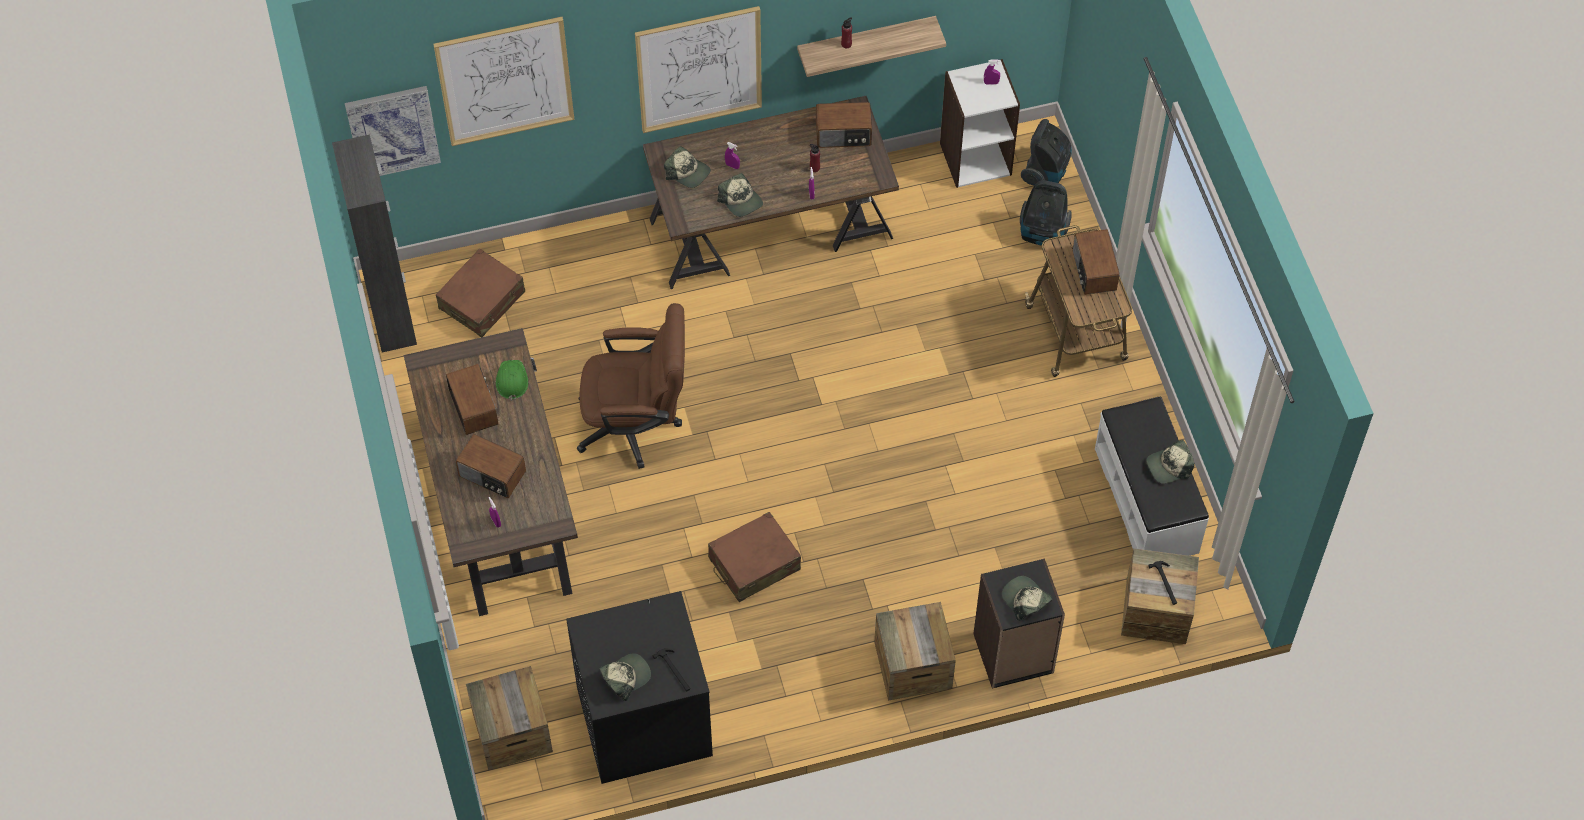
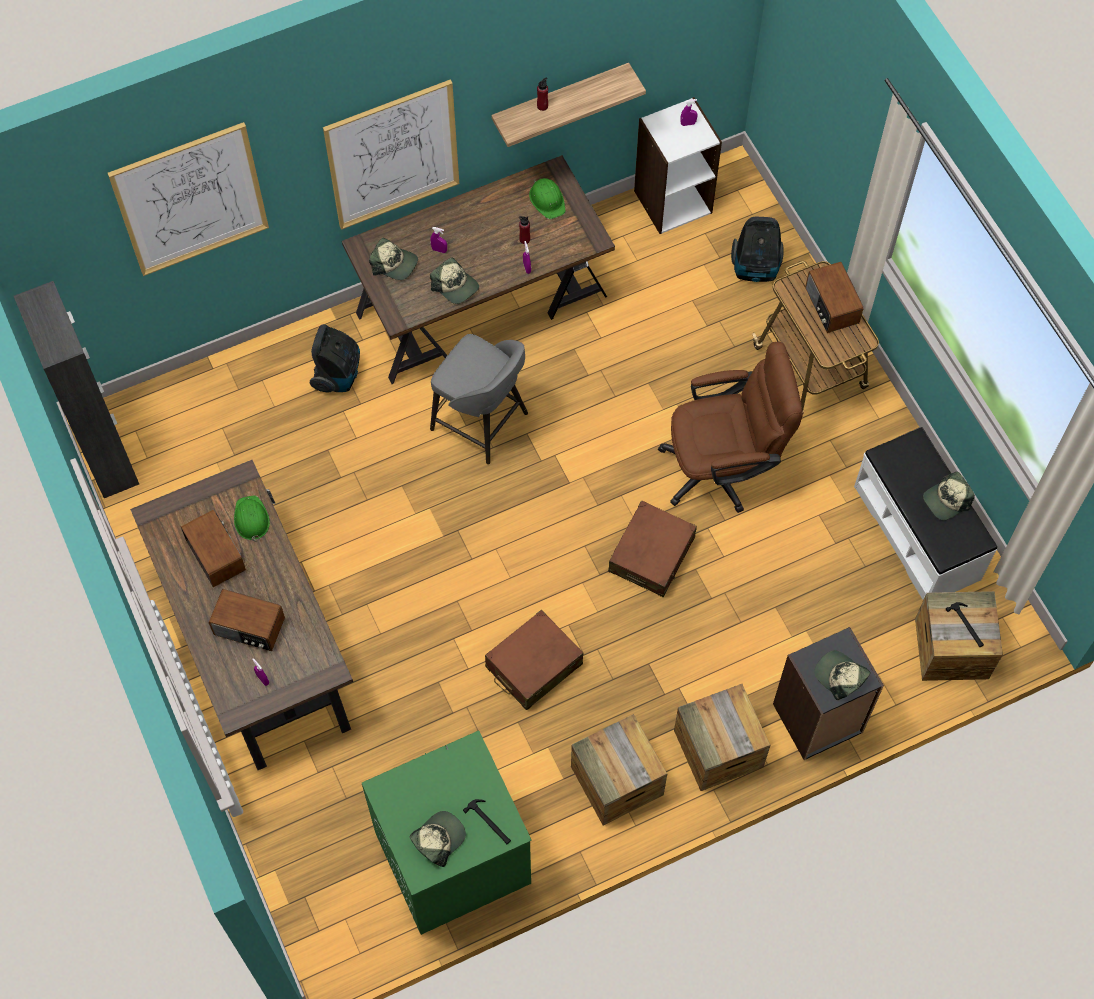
camera: 10 degrees left, 5 degrees up
picture [345,86,441,176] -> none
brown suitcase [436,248,525,337] -> brown suitcase moved to [608,500,697,597]
crate [466,666,553,770] -> crate moved to [571,714,667,826]
black washing machine [566,591,713,784] -> green washing machine [362,730,532,935]
brown office chair [577,303,685,469] -> brown office chair moved to [658,342,803,513]
radio [816,102,872,148] -> green hard hat [529,178,565,219]
vacuum cleaner [1021,119,1072,186] -> vacuum cleaner moved to [310,324,360,393]
none -> grey stool [430,334,528,464]

